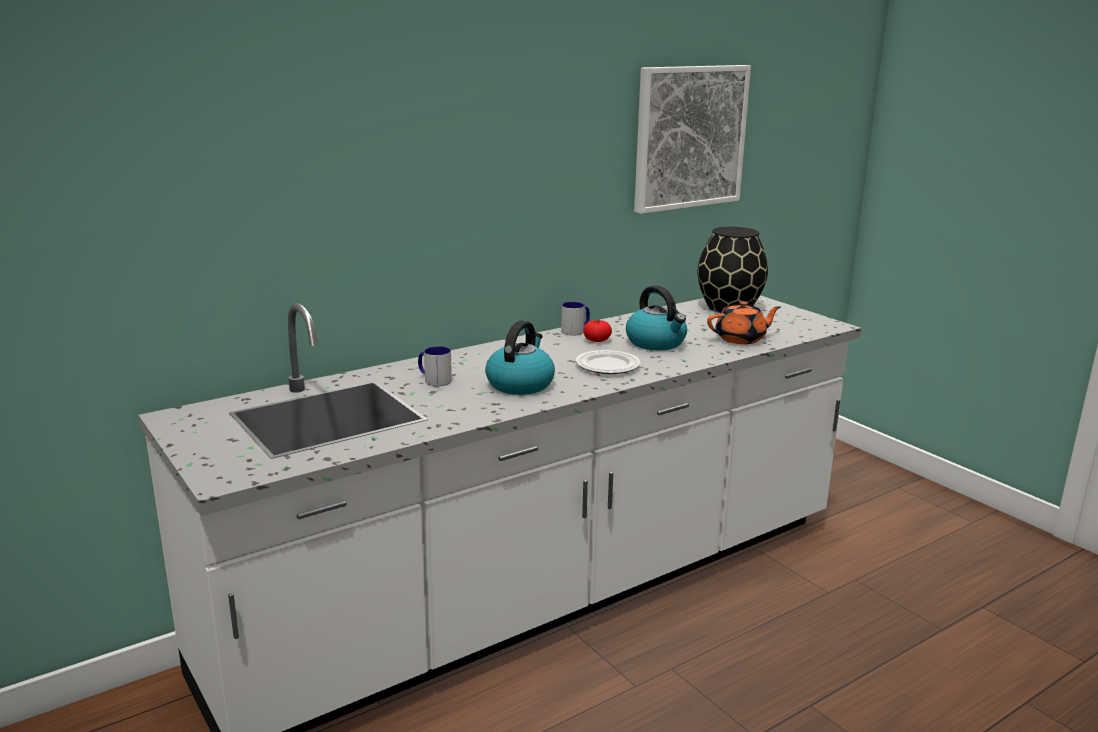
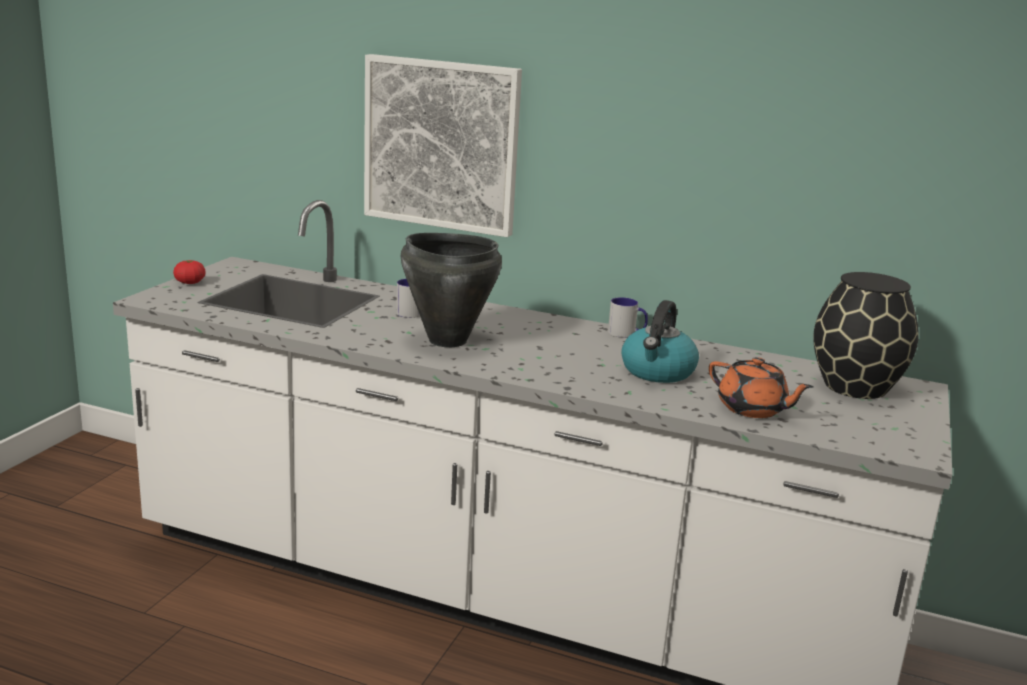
camera: 55 degrees right, 0 degrees up
kettle [485,320,555,395] -> black cooking pot [401,233,502,347]
plate [576,350,641,374] -> none
tomato [584,320,612,342] -> tomato moved to [173,260,206,284]
picture [634,65,751,214] -> picture moved to [364,54,522,237]

